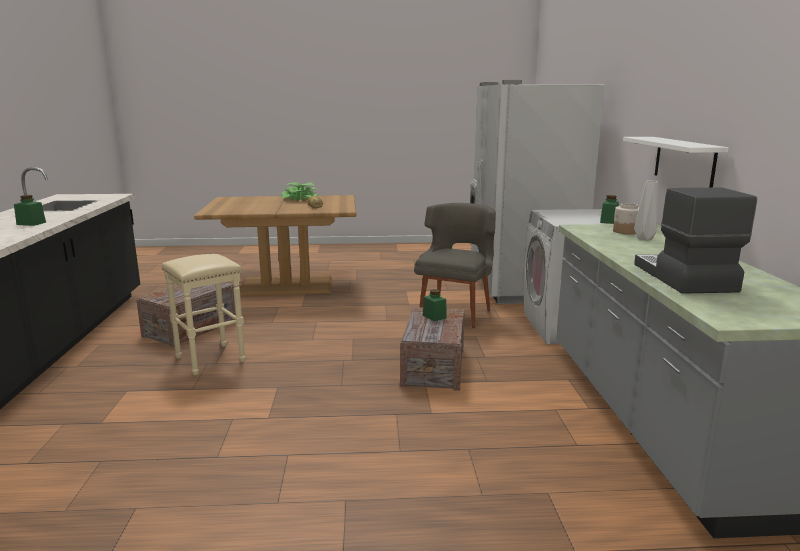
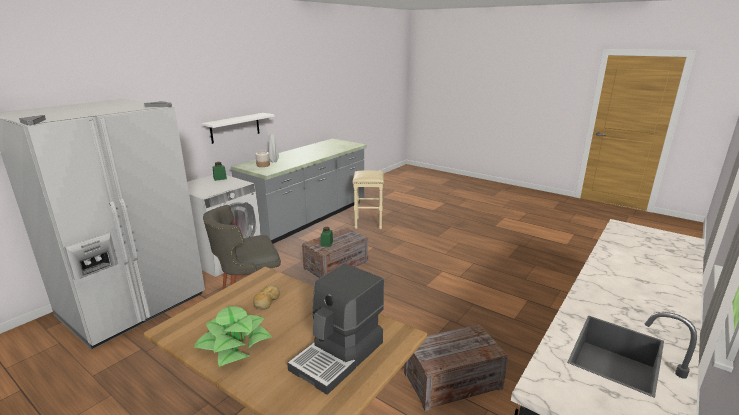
camera: 140 degrees left, 5 degrees up
green jar [14,195,46,226] -> none
beige stool [161,254,246,375] -> beige stool moved to [353,170,384,229]
coffee machine [634,188,757,294] -> coffee machine moved to [287,263,384,395]

